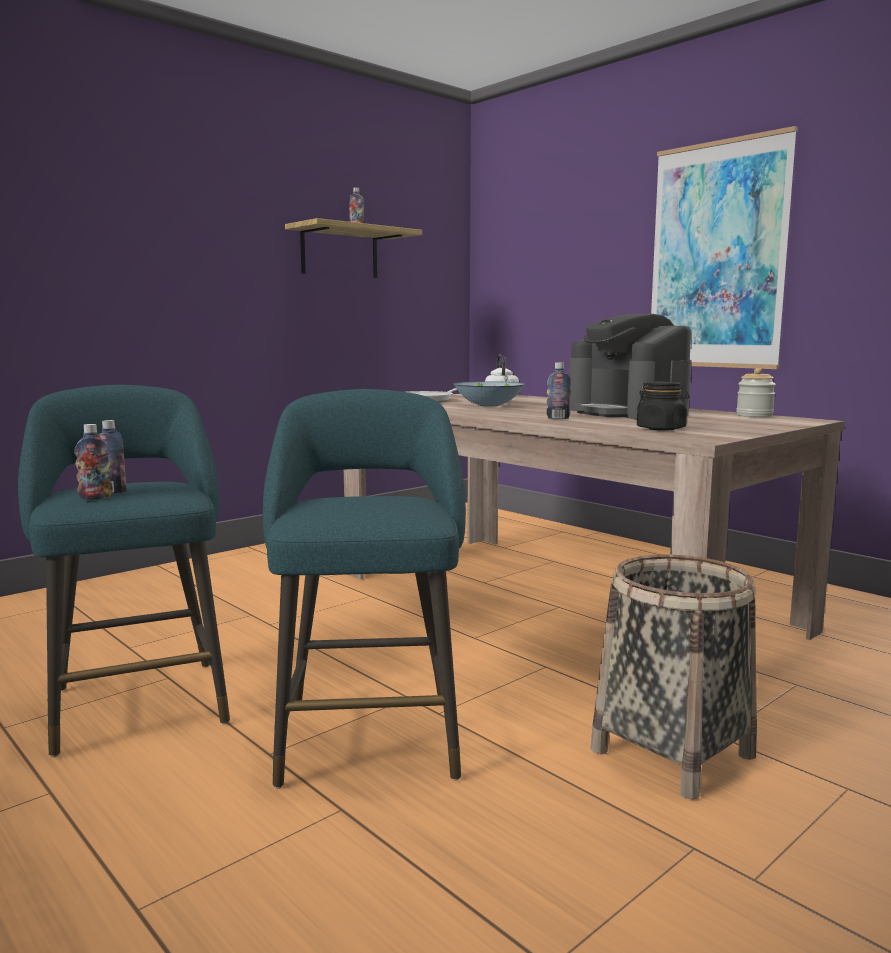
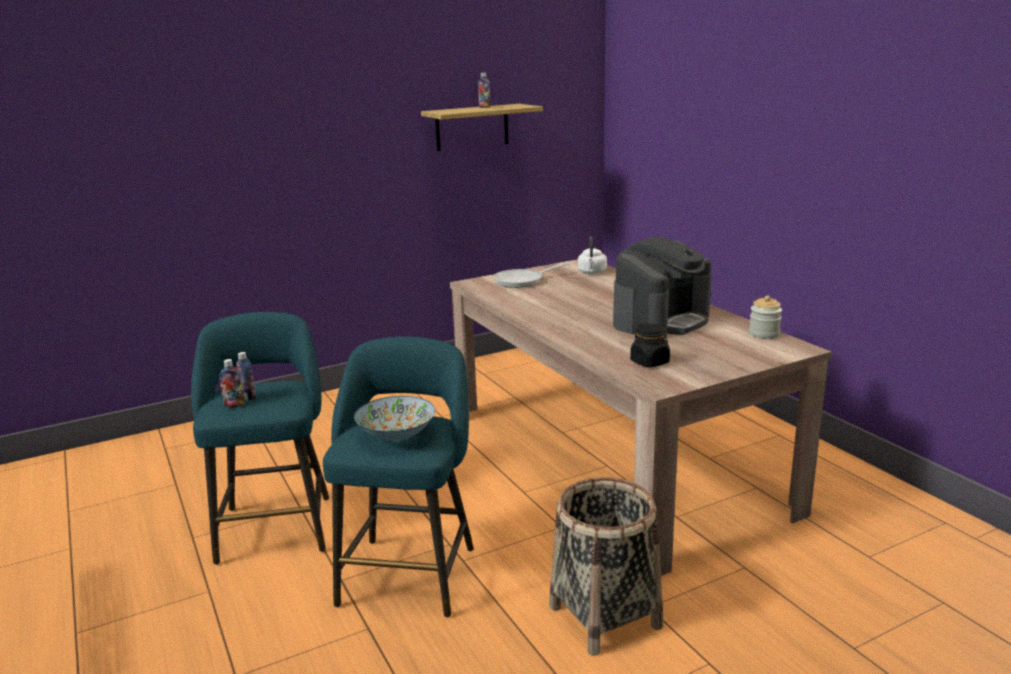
camera: 15 degrees right, 10 degrees up
bowl [454,381,525,407] -> bowl moved to [354,396,435,441]
bottle [546,362,571,419] -> none
coffee machine [569,313,692,419] -> coffee machine turned 120 degrees counterclockwise [613,237,712,337]
picture [651,126,798,369] -> none

